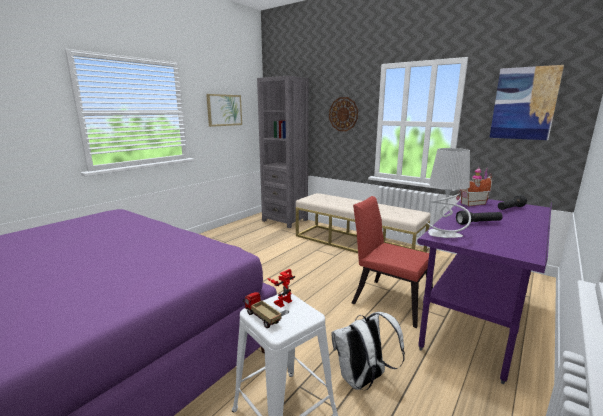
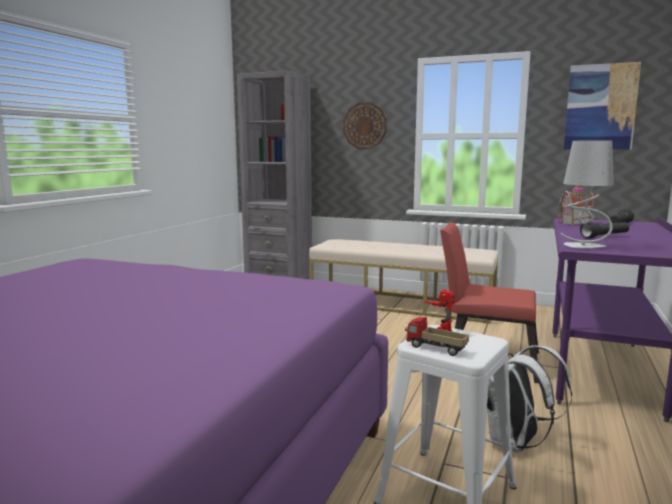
camera: 15 degrees left, 5 degrees down
picture [206,94,242,127] -> none

